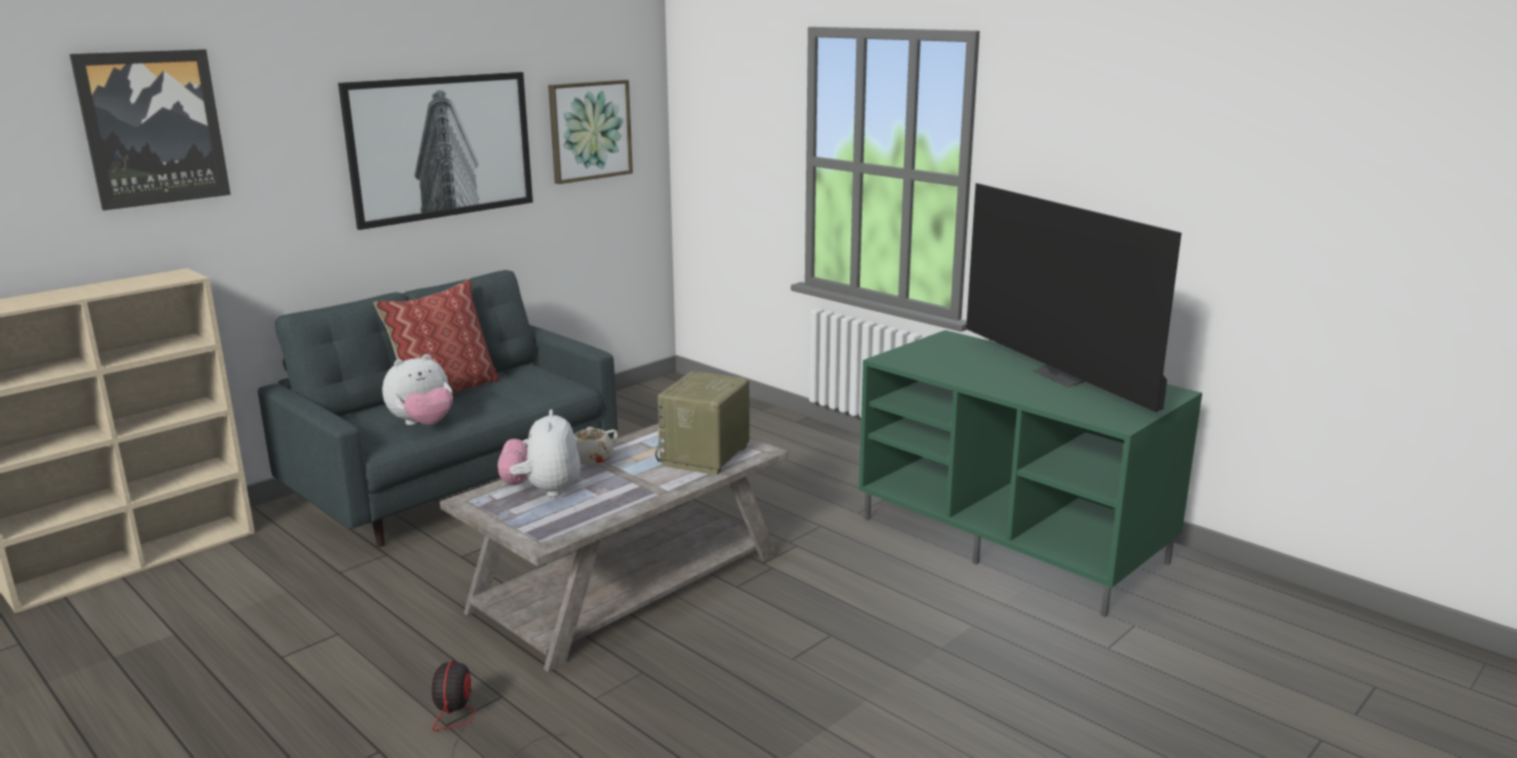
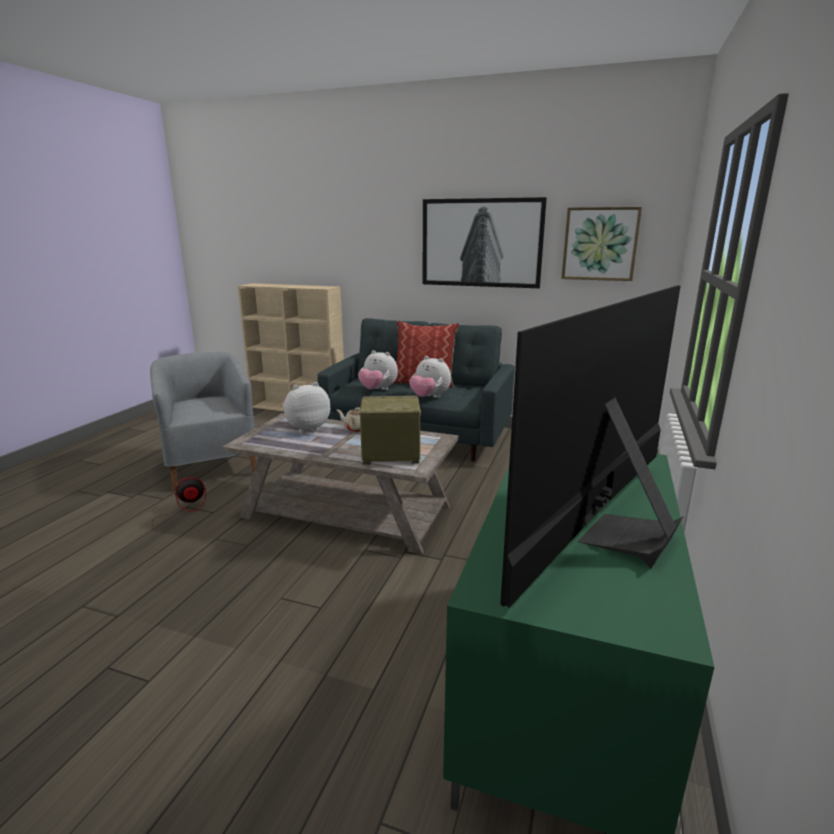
camera: 65 degrees right, 0 degrees up
picture [69,49,231,211] -> none
none -> grey armchair [150,352,256,491]
none -> plush toy [409,356,451,398]

